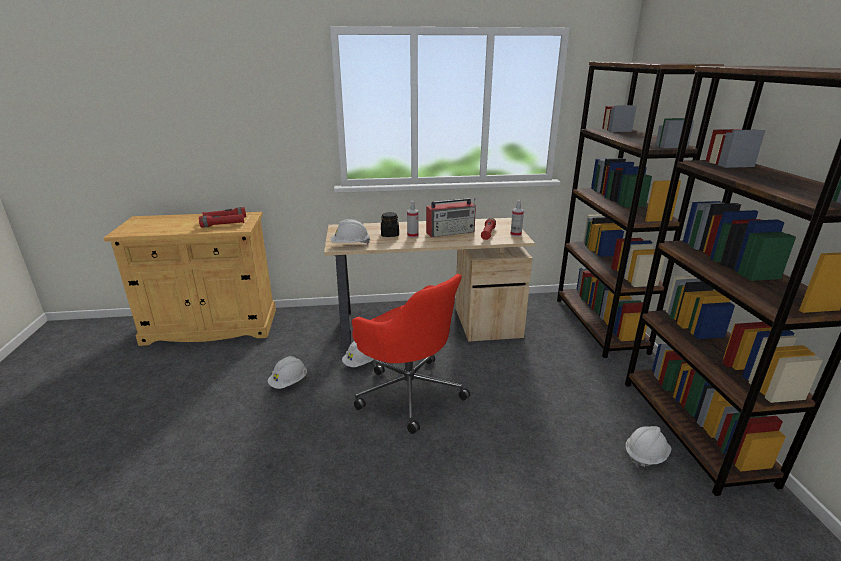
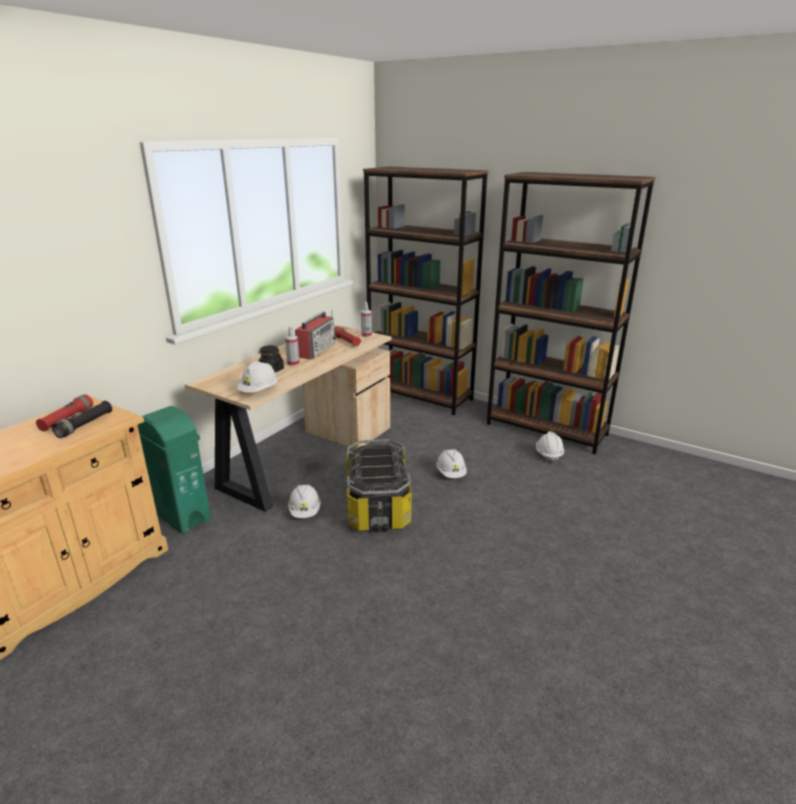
camera: 50 degrees left, 0 degrees up
red flashlight [199,214,244,227] -> black flashlight [52,401,112,438]
white hard hat [268,356,307,389] -> white hard hat moved to [436,449,467,478]
red office chair [352,274,470,434] -> storage box [346,439,412,532]
none -> green trash can [138,406,211,534]

